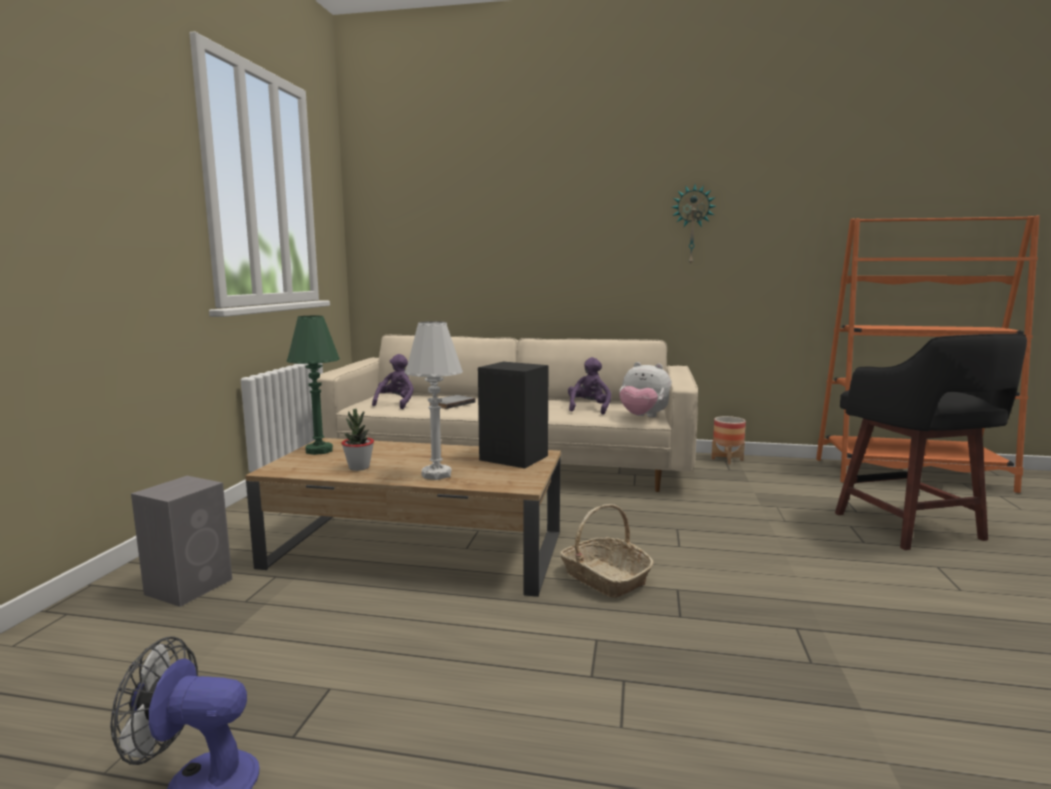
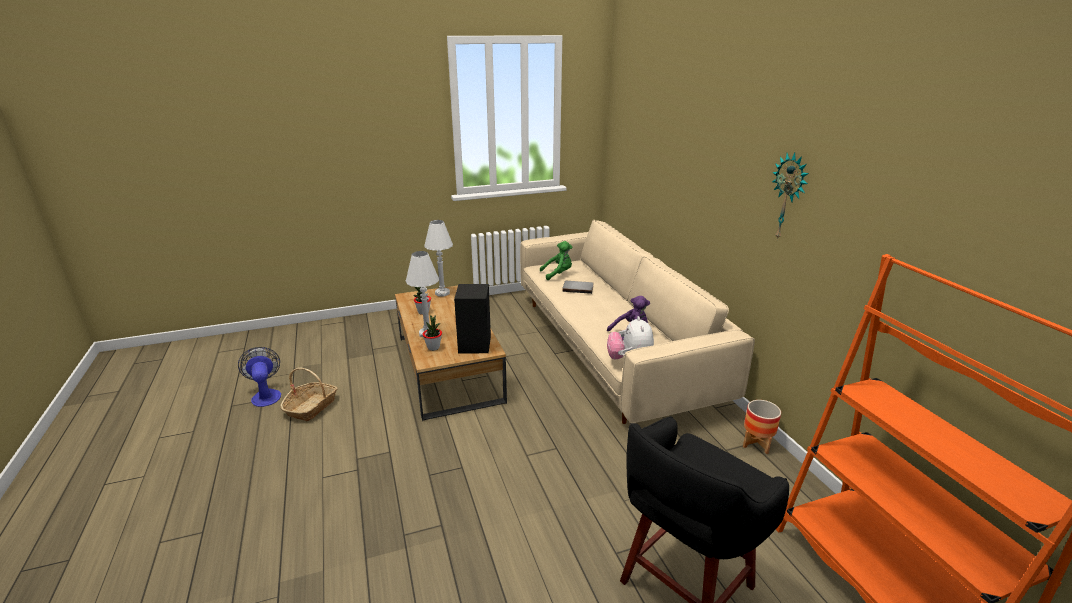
camera: 60 degrees right, 15 degrees up
grey speaker [131,476,232,607] -> none
green table lamp [286,316,340,455] -> white table lamp [424,220,453,296]
purple plush toy [372,354,414,409] -> green plush toy [540,241,573,280]
basket [560,504,654,598] -> basket moved to [280,368,338,421]
none -> potted plant [422,315,442,351]

